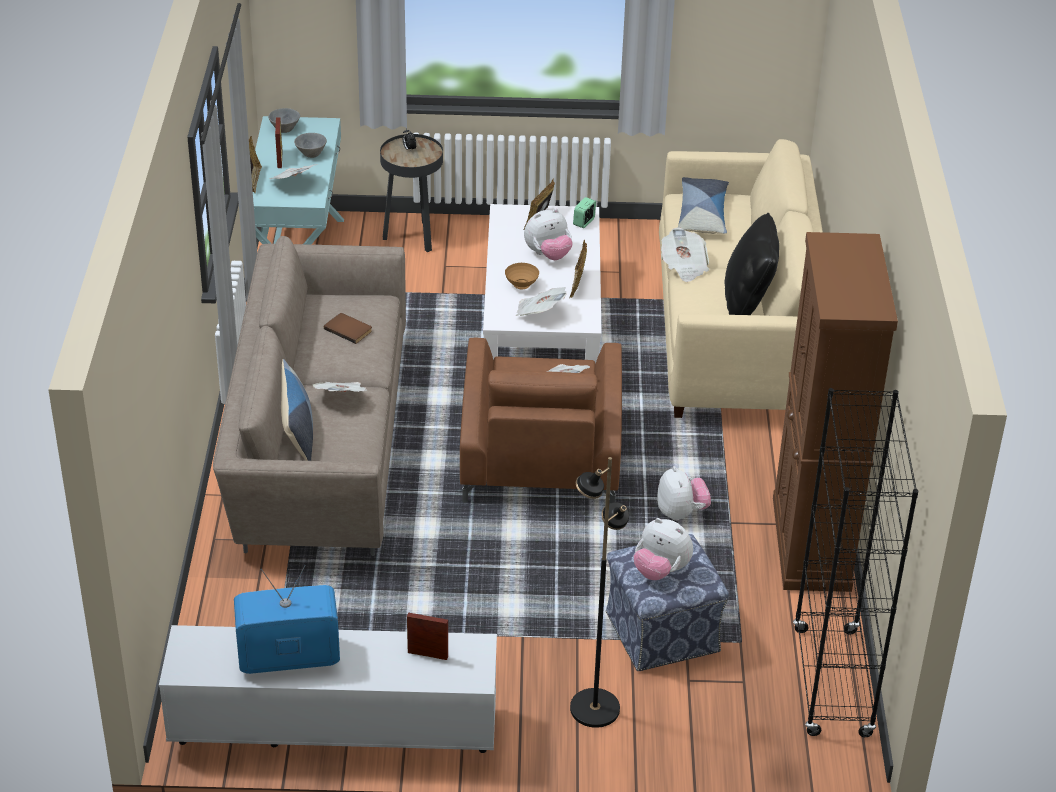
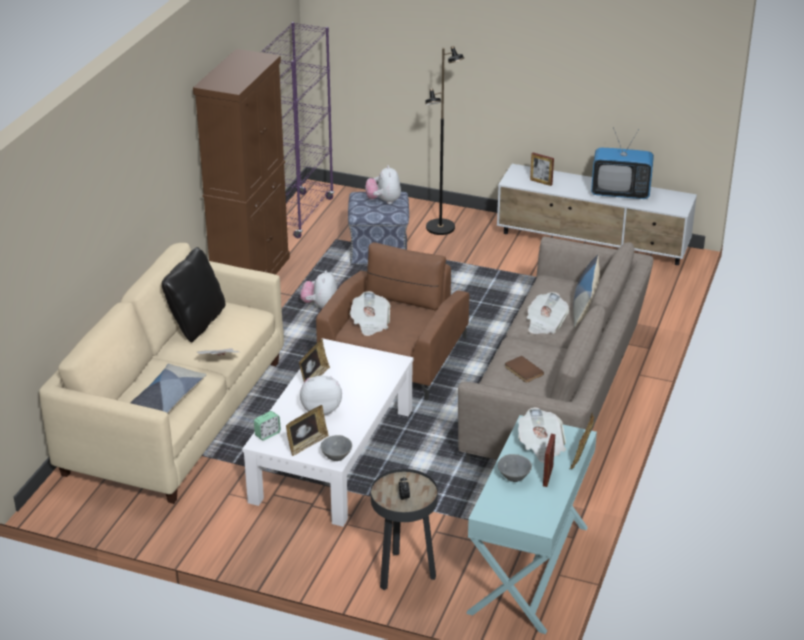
camera: 160 degrees left, 5 degrees down
grey bowl [268,108,300,133] -> grey bowl moved to [320,435,352,461]
brown bowl [505,263,539,289] -> none
newspaper [516,287,567,316] -> none
plush toy [634,518,693,580] -> plush toy turned 150 degrees counterclockwise [365,165,401,204]
black bookcase [793,388,918,737] -> purple bookcase [261,22,334,238]

